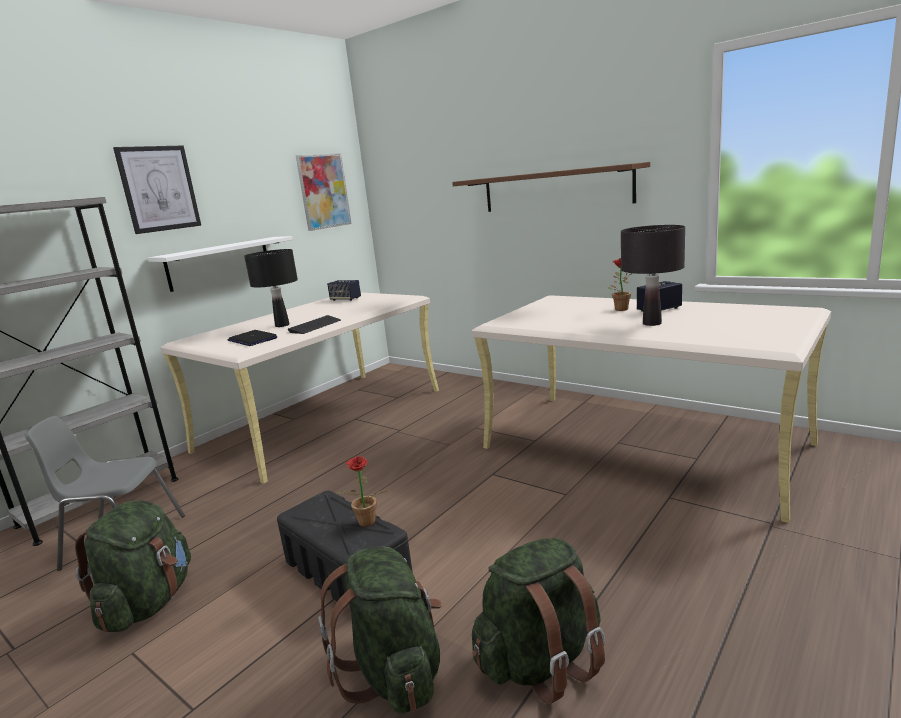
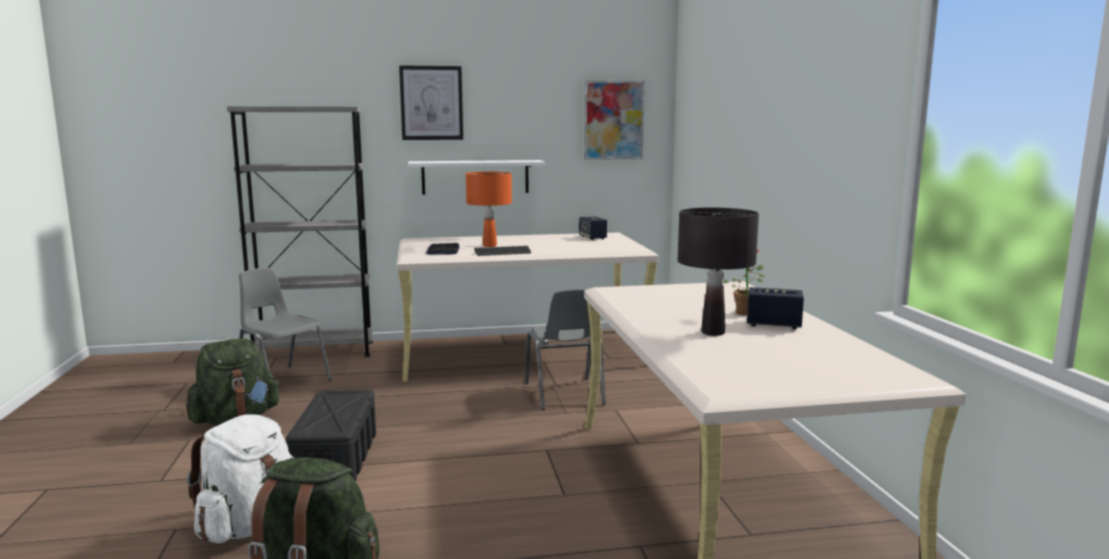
camera: 40 degrees right, 5 degrees down
black table lamp [244,249,298,327] -> orange table lamp [466,172,512,247]
green backpack [318,546,442,714] -> white backpack [187,414,294,543]
potted plant [335,456,387,527] -> none
brown shelf [452,162,650,212] -> none
none -> grey chair [525,289,606,410]

